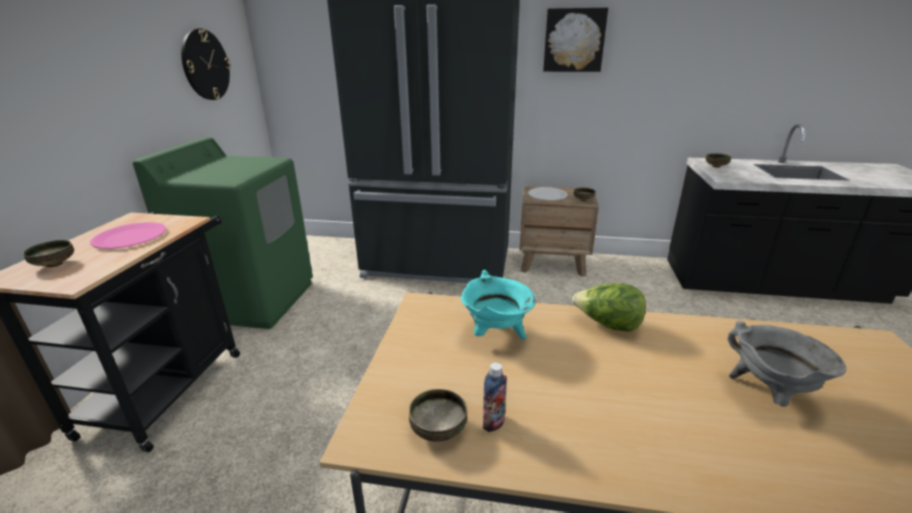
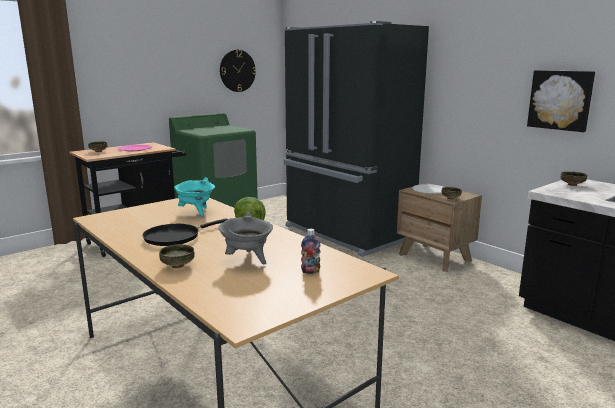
camera: 40 degrees right, 10 degrees down
bowl [409,389,467,442] -> bowl moved to [159,244,195,268]
bottle [483,362,507,432] -> bottle moved to [301,229,320,274]
picture [543,8,608,72] -> picture moved to [527,70,595,132]
none -> black frying pan [142,218,228,246]

